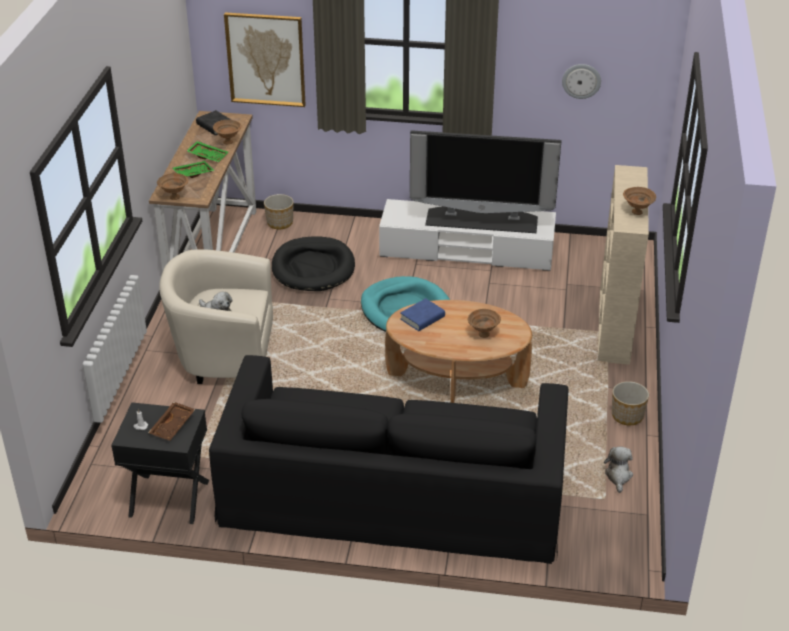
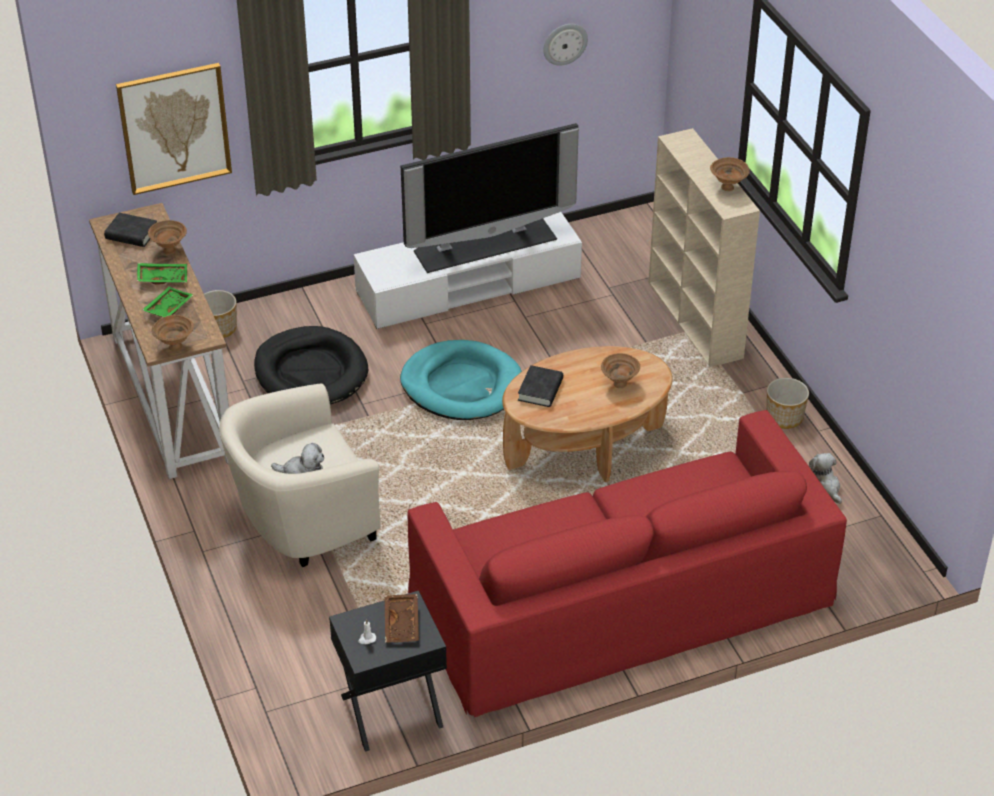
camera: 30 degrees left, 5 degrees up
black sofa [209,355,569,564] -> red sofa [408,410,847,717]
blue book [400,298,445,331] -> black book [518,365,563,407]

